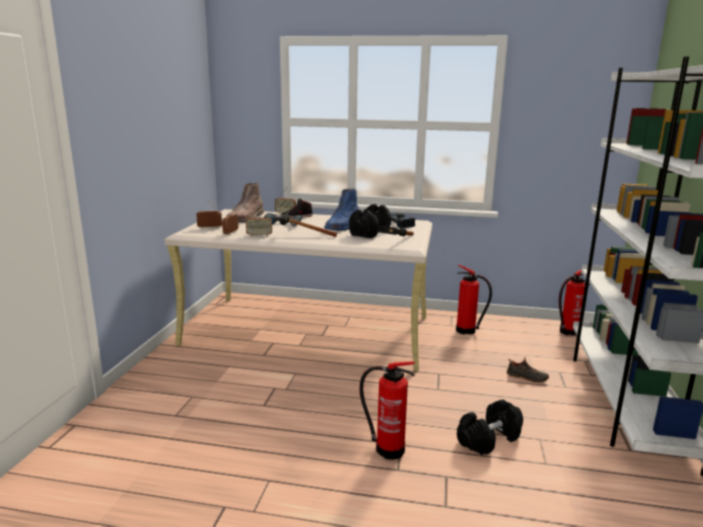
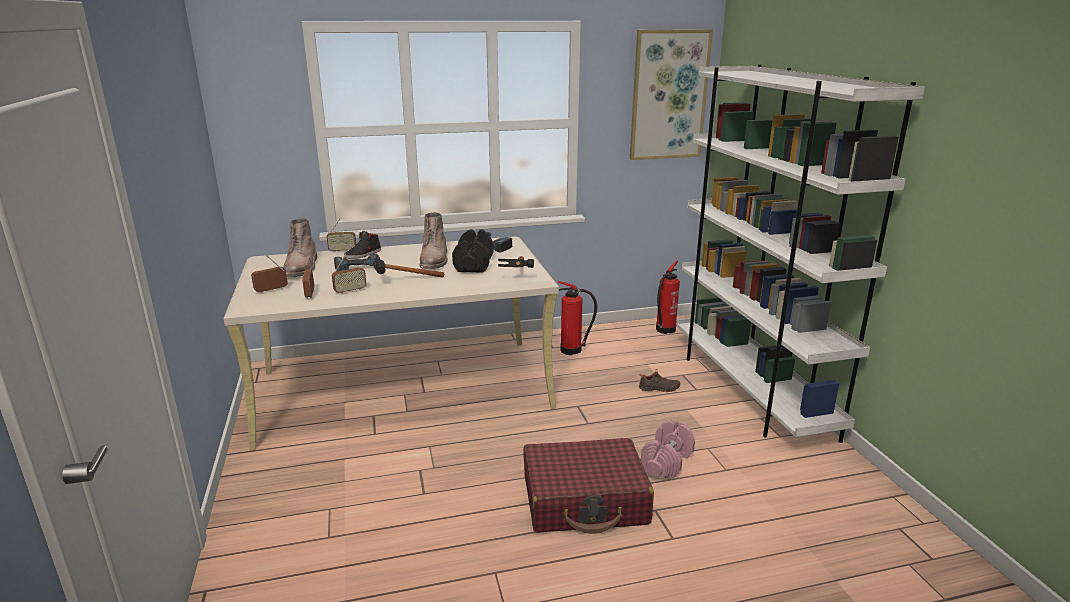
camera: 25 degrees left, 5 degrees up
blue boot [324,189,359,231] -> brown boot [420,212,448,269]
fire extinguisher [359,361,415,460] -> red suitcase [523,438,654,534]
black dumbbell [457,400,523,455] -> pink dumbbell [641,419,695,479]
none -> picture [630,29,713,160]

